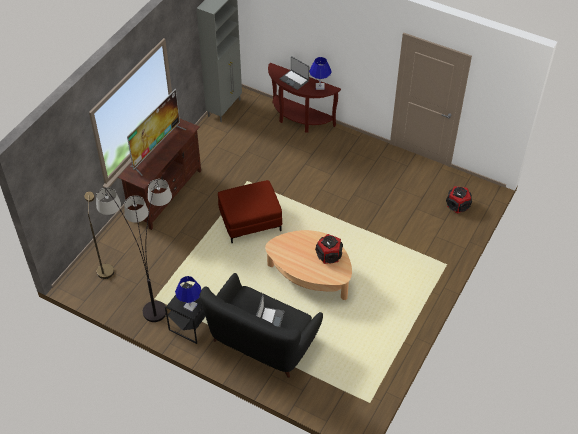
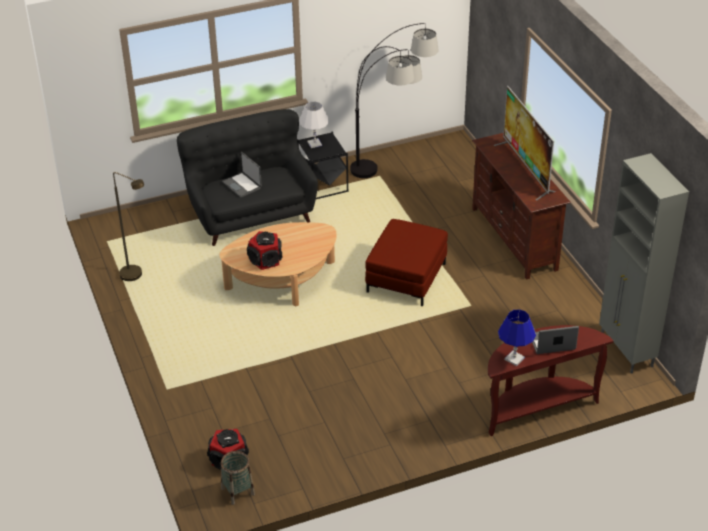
camera: 130 degrees right, 10 degrees down
brown floor lamp [84,192,114,279] -> brown floor lamp moved to [113,172,144,281]
blue table lamp [175,276,201,312] -> white table lamp [299,102,329,148]
none -> basket [221,451,255,505]

